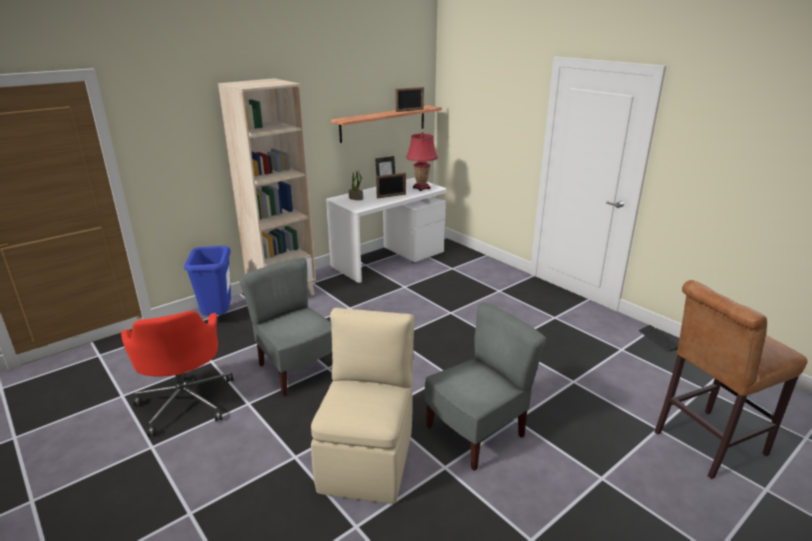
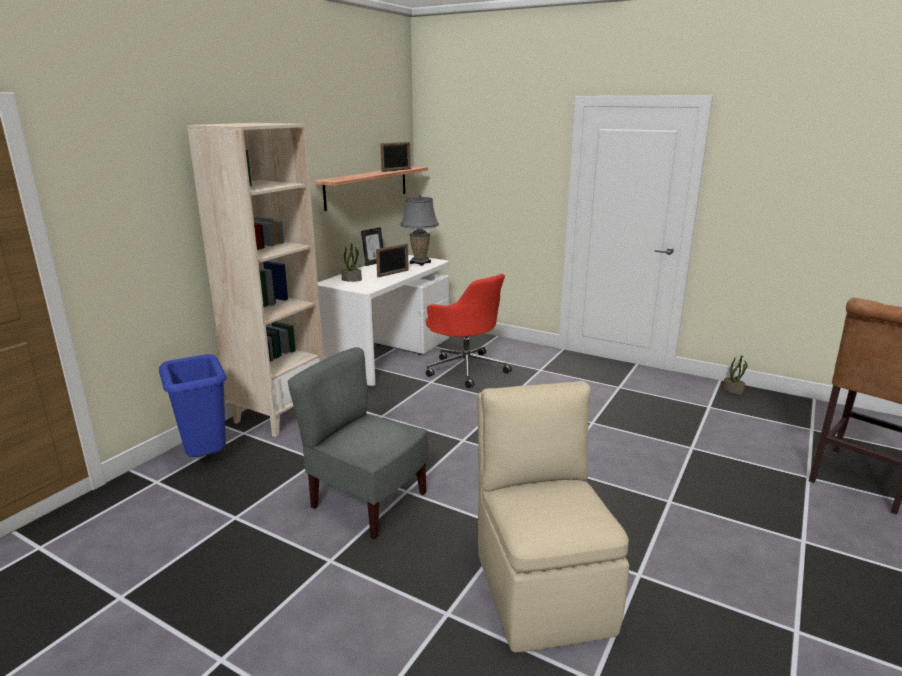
camera: 20 degrees left, 5 degrees down
red office chair [121,311,233,437] -> red office chair moved to [426,274,512,388]
red table lamp [406,132,438,191] -> grey table lamp [400,194,439,266]
grey chair [425,302,546,471] -> none
keyboard [639,325,679,352] -> potted plant [723,355,747,395]

